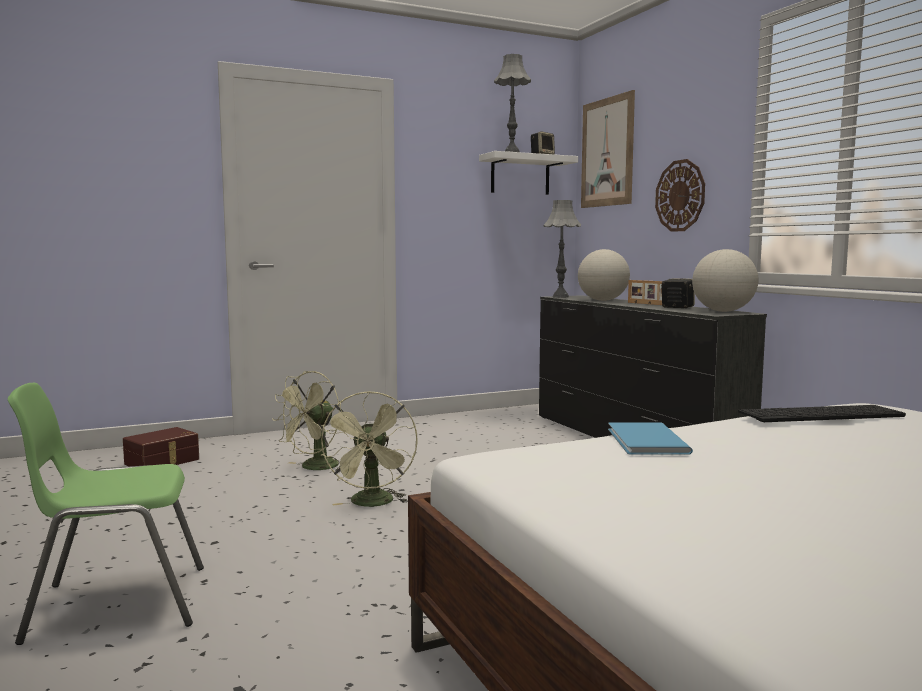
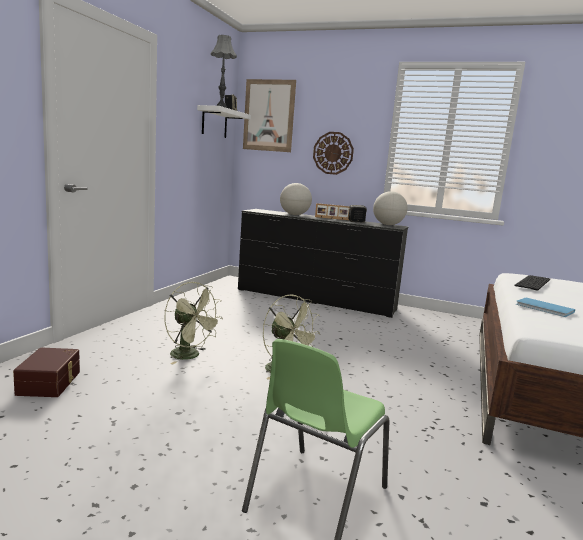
camera: 45 degrees left, 5 degrees up
green fan [272,371,340,472] -> green fan turned 45 degrees counterclockwise [164,282,223,364]
grey table lamp [544,200,581,298] -> none

